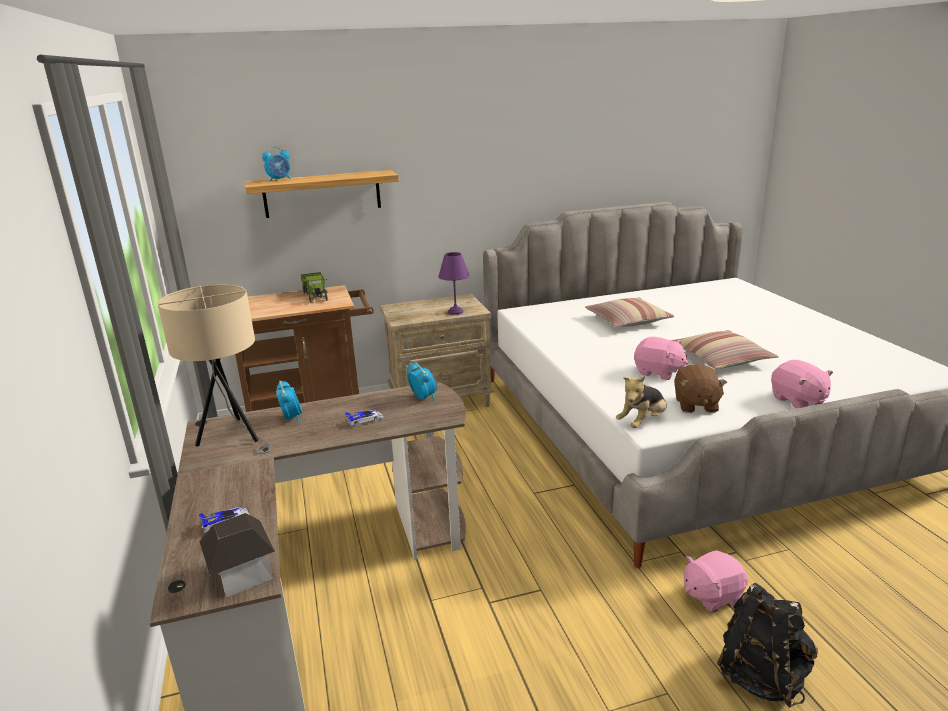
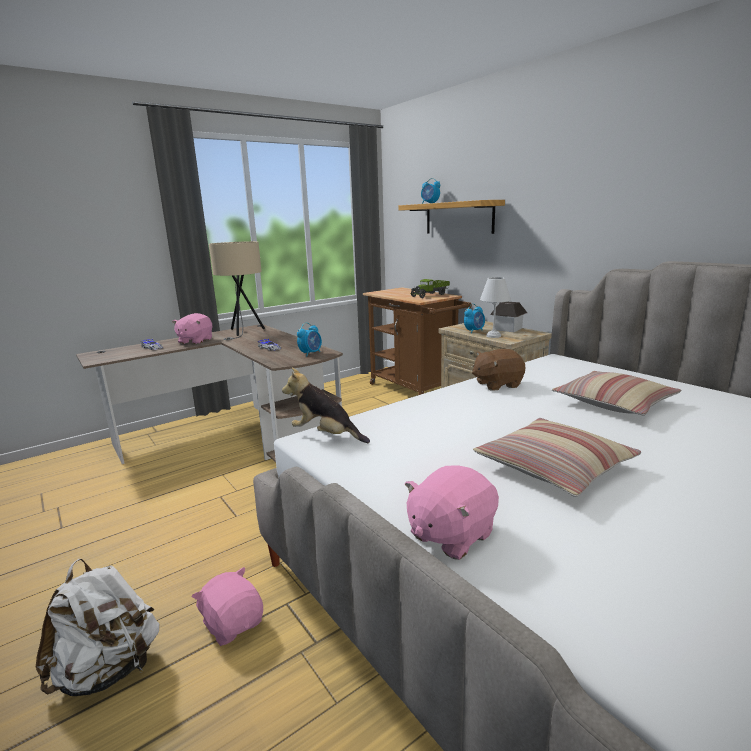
camera: 70 degrees right, 5 degrees down
toy house [199,513,275,597] -> toy house moved to [490,302,527,332]
alarm clock [276,381,302,423] -> alarm clock moved to [464,304,485,333]
purple table lamp [438,252,469,315] -> white table lamp [480,277,511,338]
pink plush toy [634,337,688,380] -> pink plush toy moved to [172,313,212,344]
brown plush toy [674,364,727,413] -> brown plush toy moved to [472,349,525,391]
black backpack [717,583,818,708] -> white backpack [36,559,159,696]

